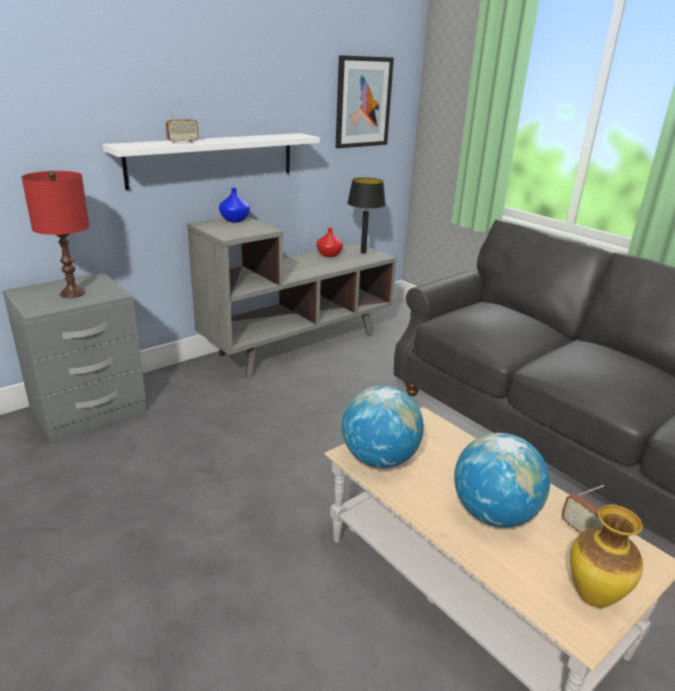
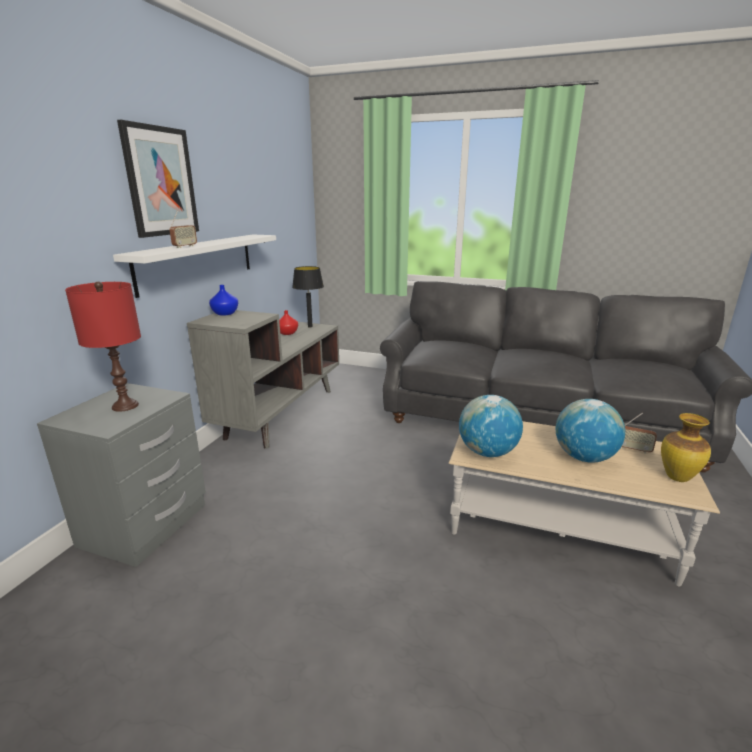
camera: 30 degrees left, 5 degrees down
picture [335,55,394,148] -> picture moved to [117,120,199,238]

